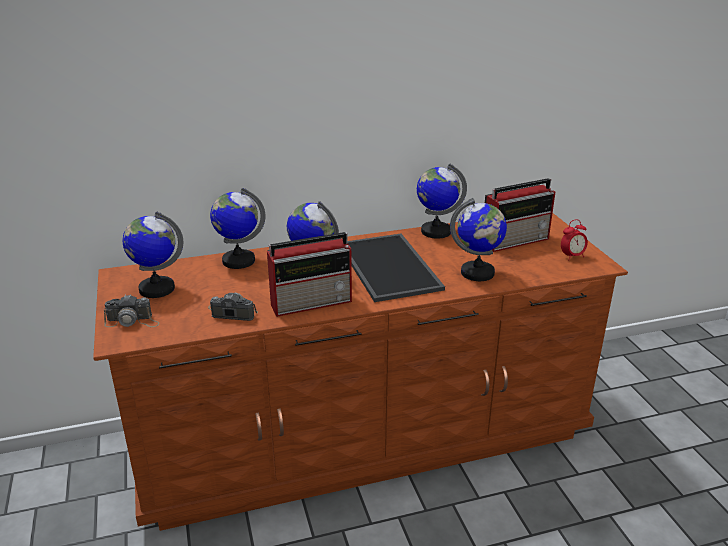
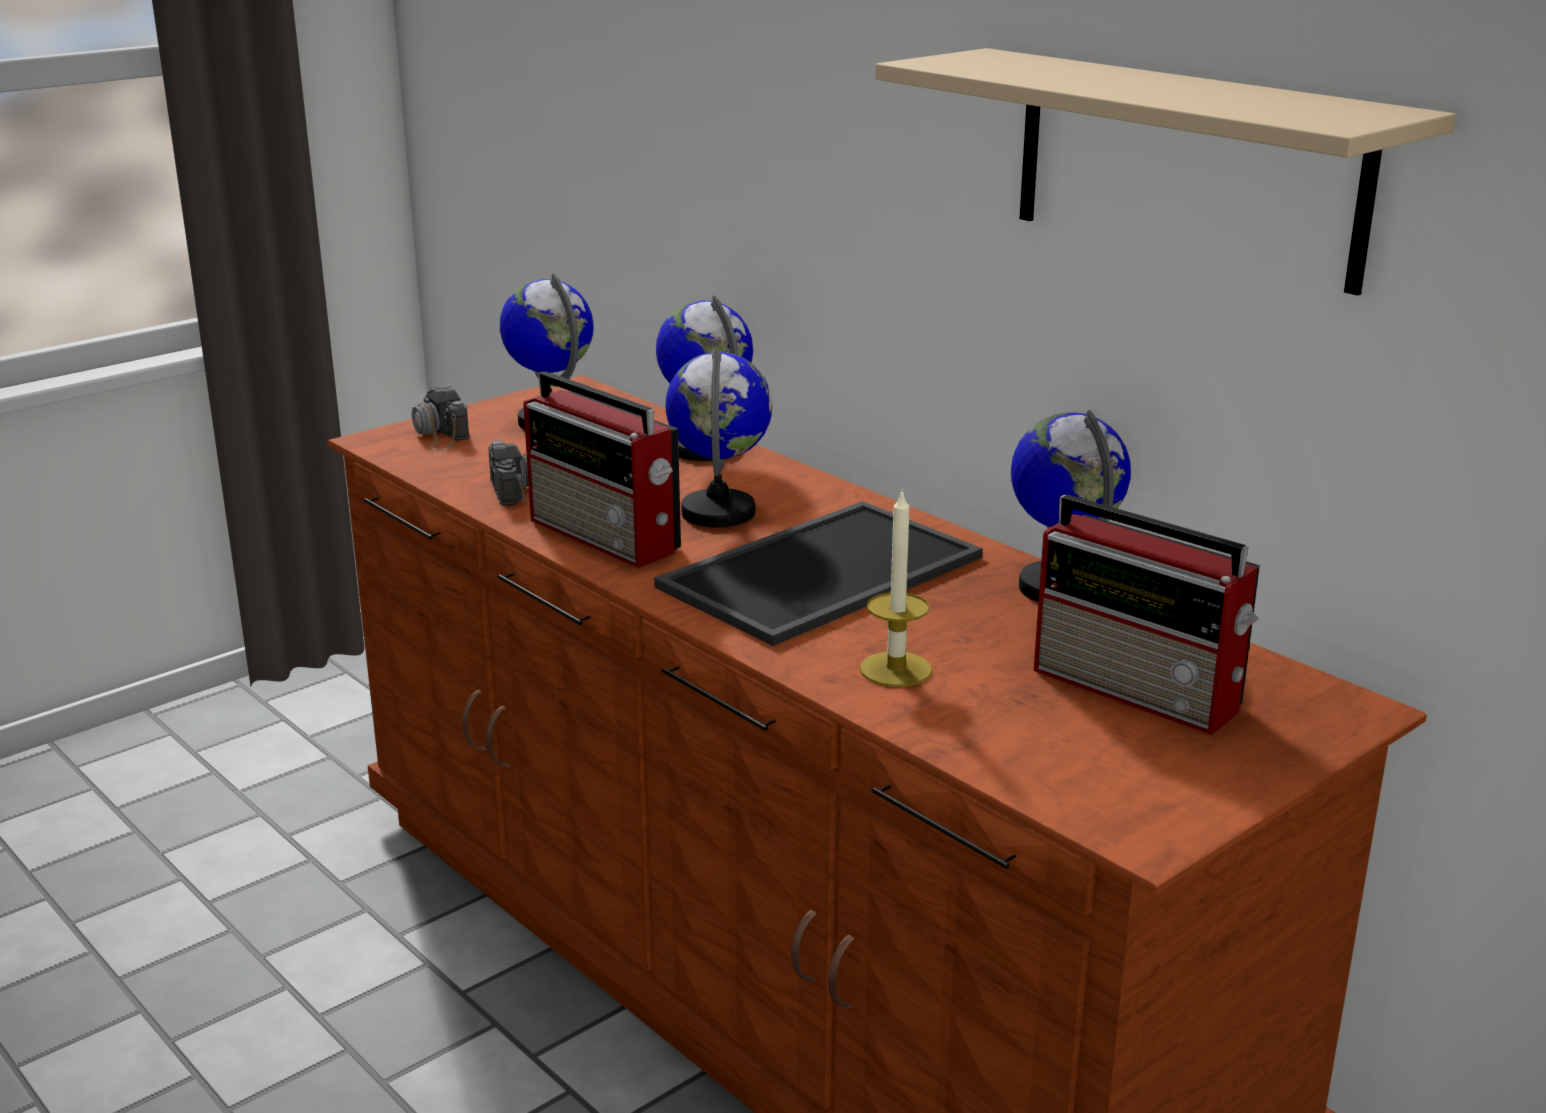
camera: 65 degrees right, 5 degrees down
globe [450,198,507,281] -> candle [860,488,932,687]
alarm clock [561,219,588,260] -> none
none -> beige shelf [875,48,1456,295]

